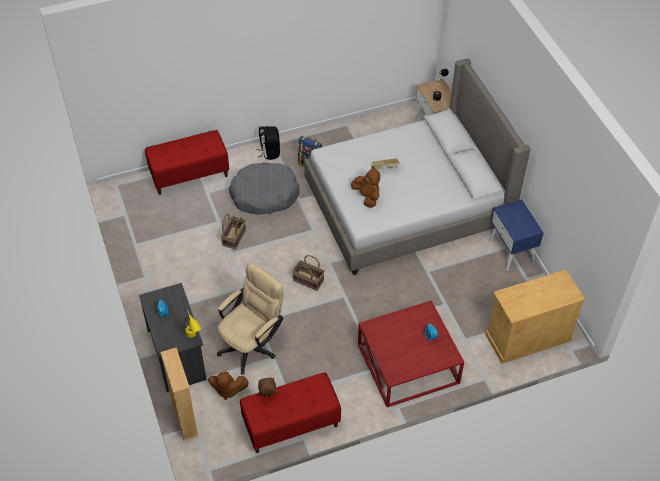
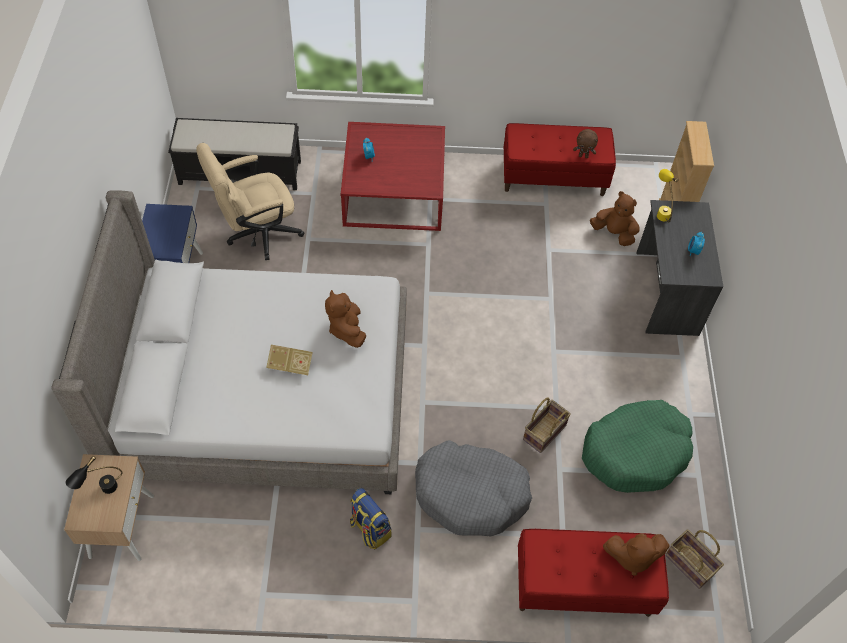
camera: 160 degrees left, 5 degrees up
beige office chair [217,263,284,374] -> beige office chair moved to [196,143,305,260]
black backpack [256,126,280,160] -> none
basket [292,255,324,291] -> basket moved to [665,530,724,589]
beige cabinet [486,270,586,364] -> black bench [168,118,301,190]
none -> green dog bed [582,400,693,493]
none -> brown plush toy [603,533,670,576]

